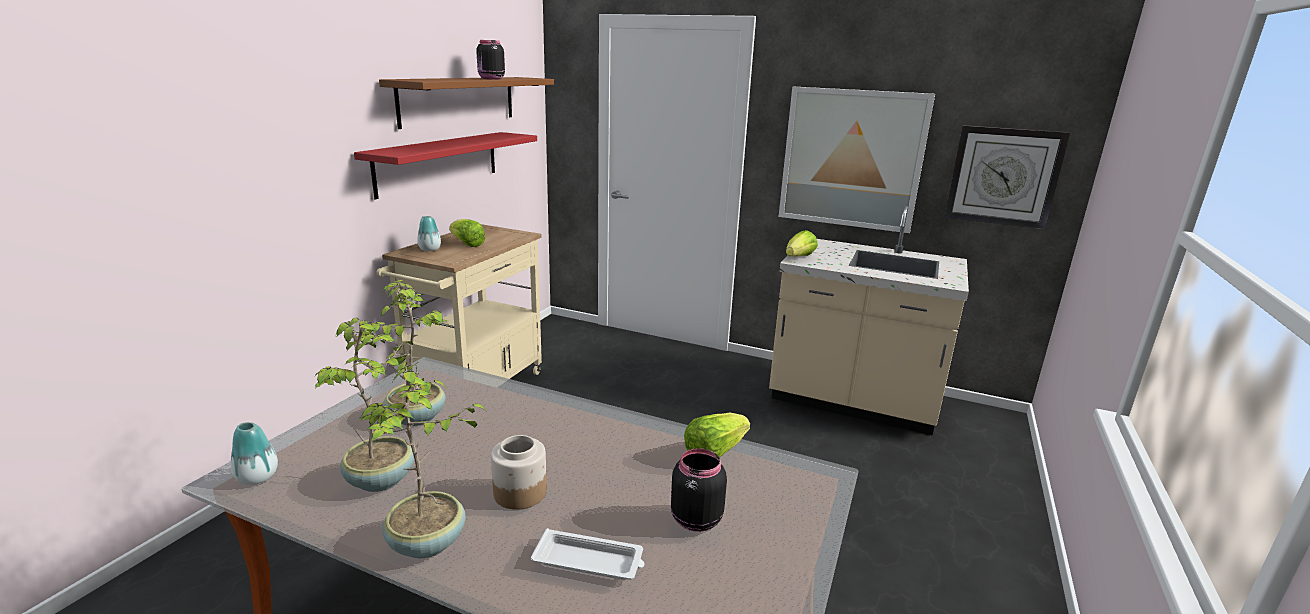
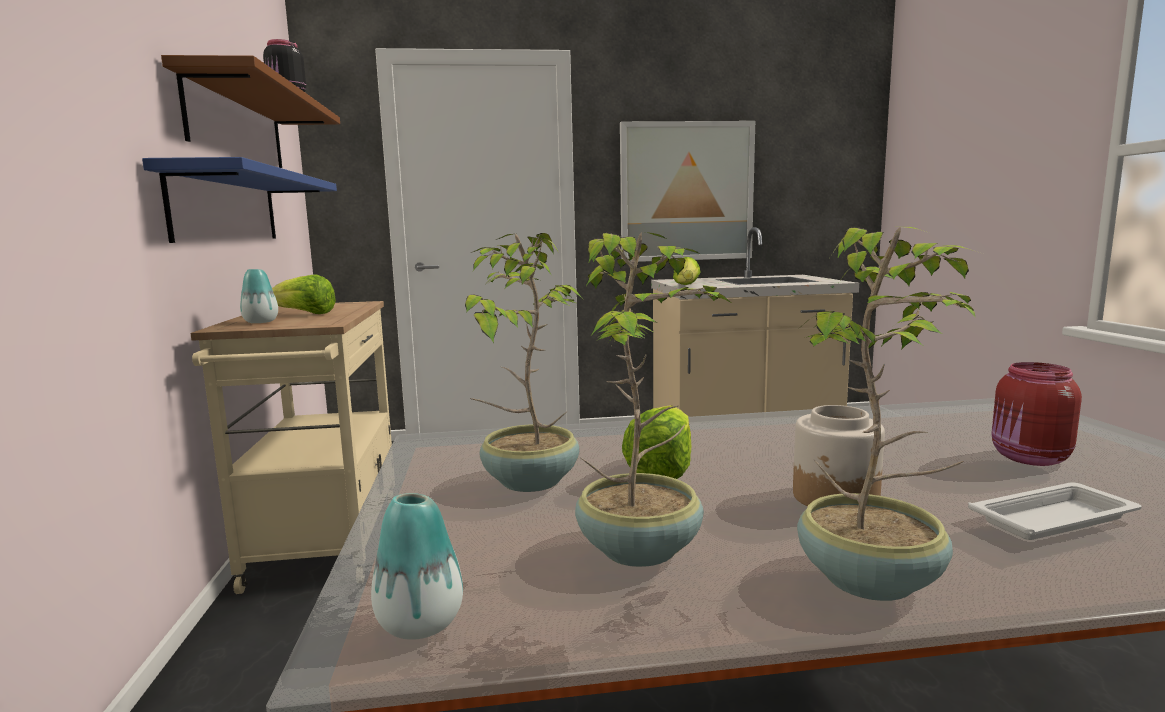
camera: 30 degrees left, 10 degrees down
red shelf [354,132,537,199] -> blue shelf [142,157,337,243]
black jar [671,448,727,532] -> red jar [992,362,1082,466]
lettuce [684,413,750,458] -> lettuce moved to [622,405,691,479]
wall clock [944,125,1070,229] -> none

